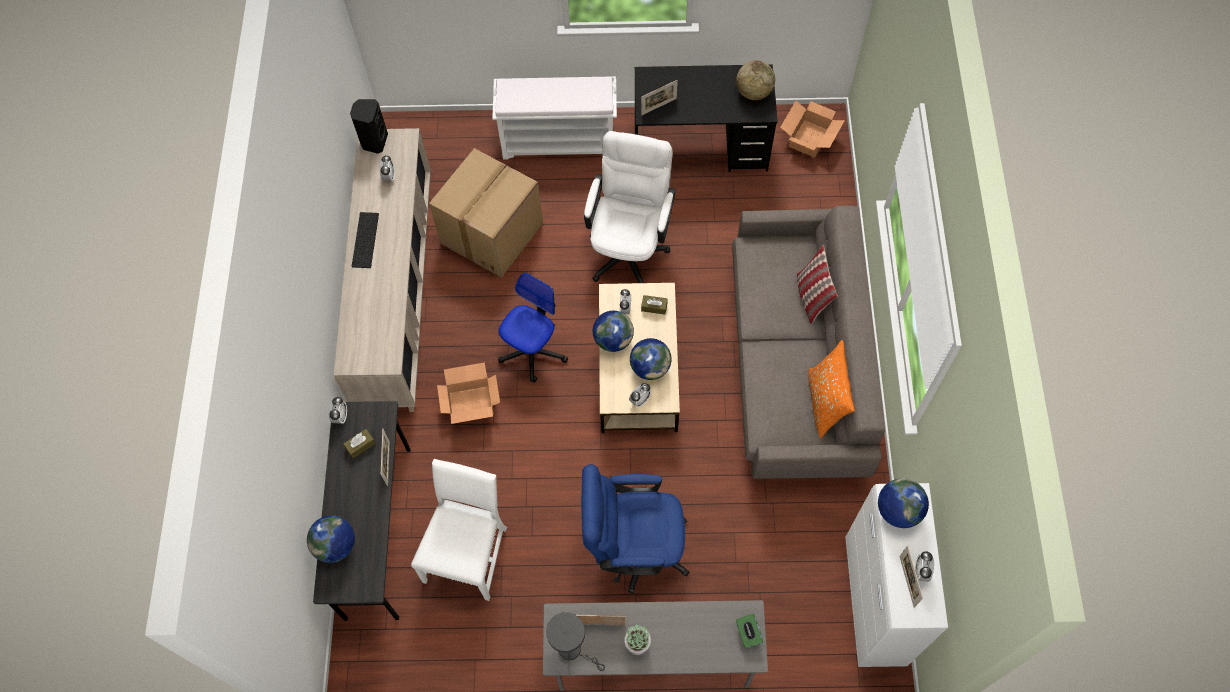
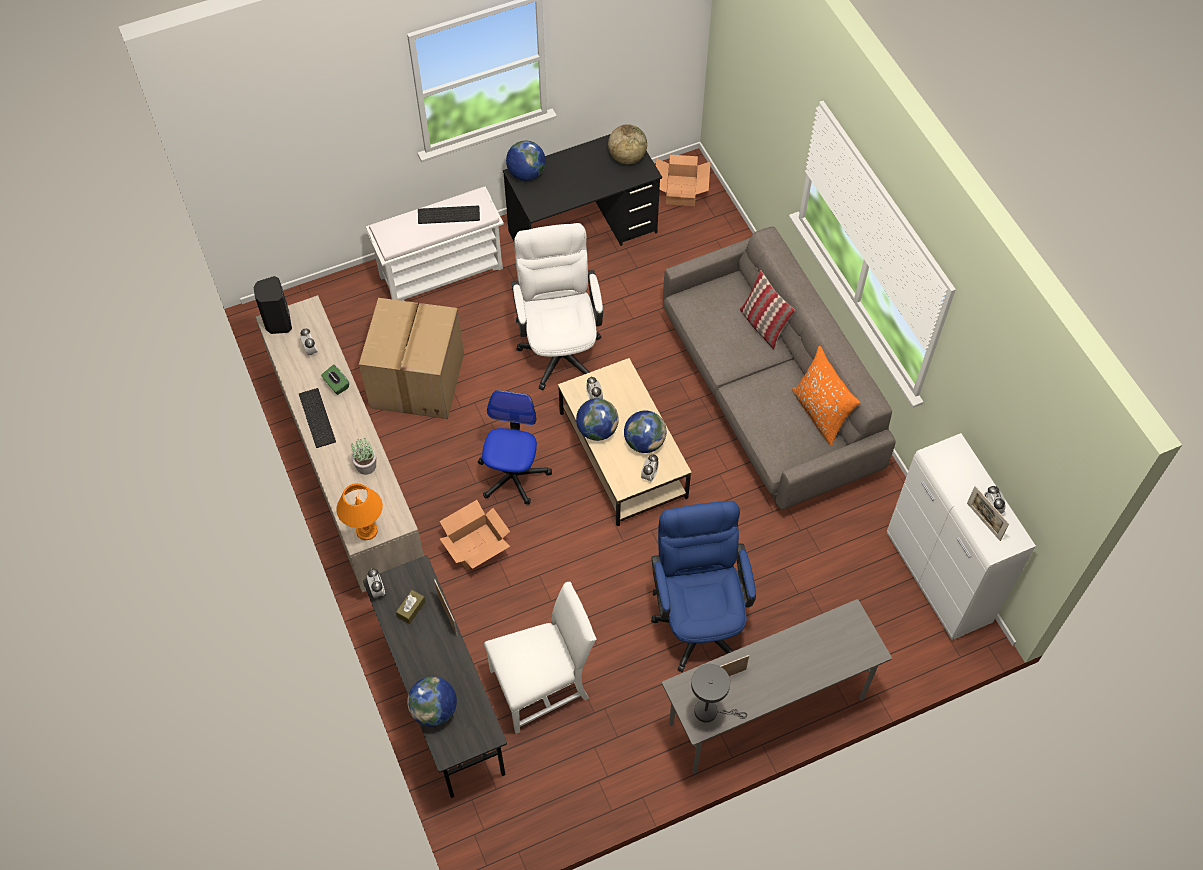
camera: 25 degrees left, 5 degrees down
white chair [411,459,507,601] -> white chair turned 75 degrees clockwise [484,582,597,734]
blue office chair [581,464,690,594] -> blue office chair turned 105 degrees clockwise [651,501,756,673]
potted plant [624,624,651,655] -> potted plant moved to [351,438,376,475]
picture frame [641,80,678,115] -> none
brown tissue box [641,295,668,315] -> none
green tissue box [736,614,763,648] -> green tissue box moved to [321,365,349,395]
globe [878,478,929,528] -> globe moved to [506,141,546,181]
none -> orange table lamp [336,483,383,540]
none -> keyboard [418,205,480,224]

